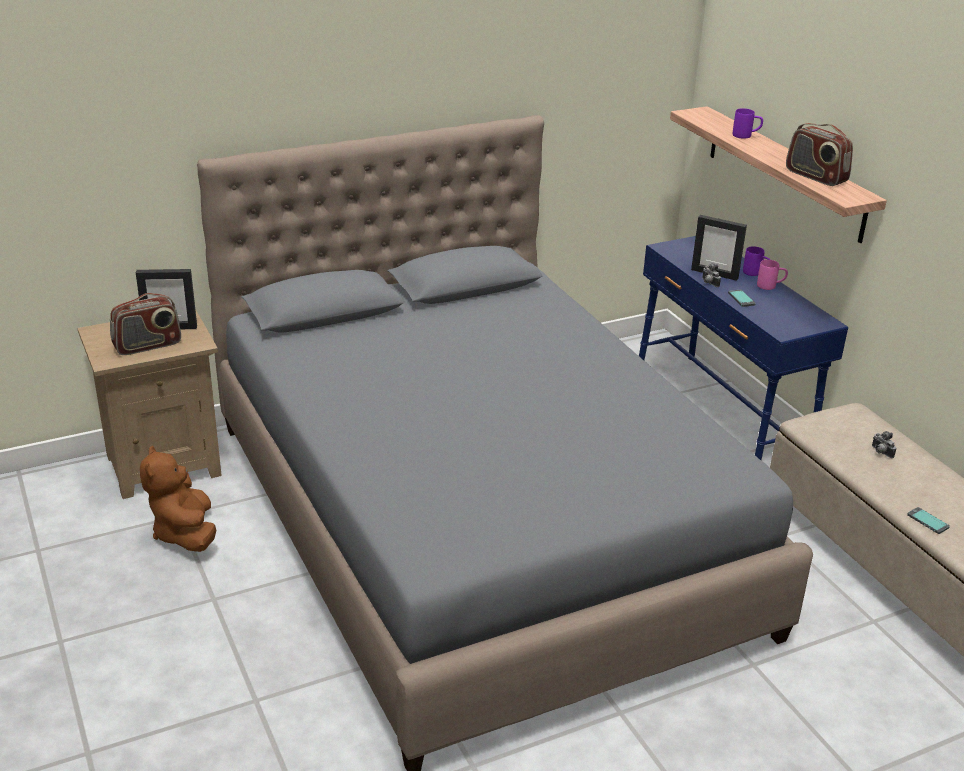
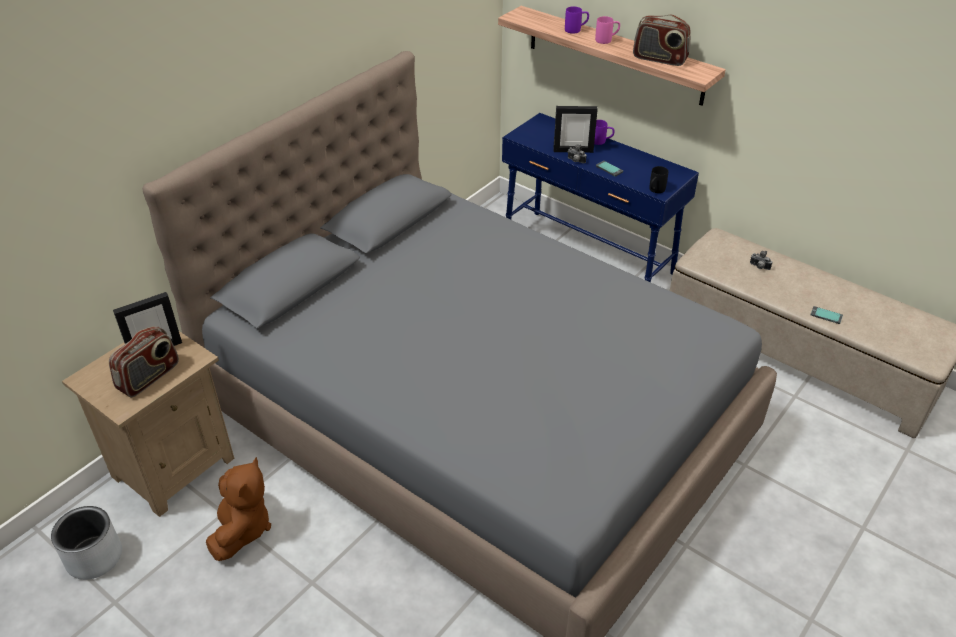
camera: 25 degrees left, 10 degrees up
brown plush toy [140,446,216,552] -> brown plush toy turned 135 degrees counterclockwise [206,457,271,561]
pink mug [757,260,788,290] -> pink mug moved to [595,16,620,44]
none -> grey planter [51,506,122,580]
none -> black mug [649,166,668,193]

